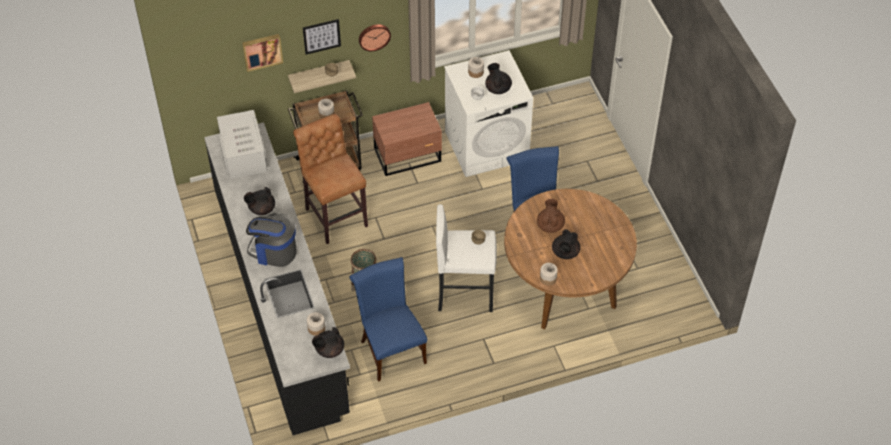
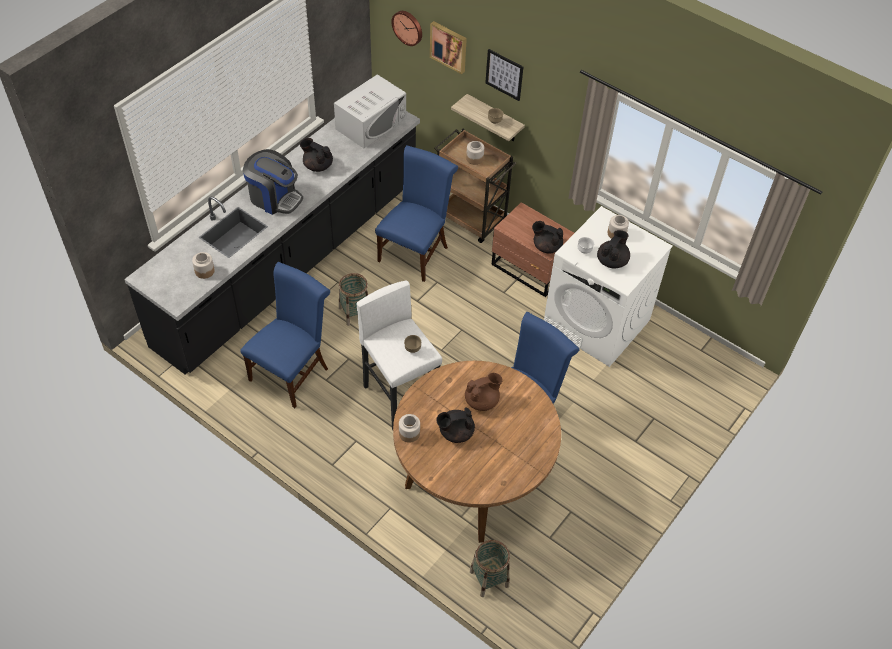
camera: 55 degrees right, 0 degrees up
coffee machine [246,213,297,267] -> coffee machine turned 135 degrees clockwise [243,149,303,215]
brown stool [293,114,368,244] -> blue chair [375,145,458,282]
black teapot [312,327,344,358] -> black teapot moved to [532,221,563,253]
wall clock [359,24,391,51] -> wall clock moved to [391,11,422,46]
none -> basket [470,540,510,597]

